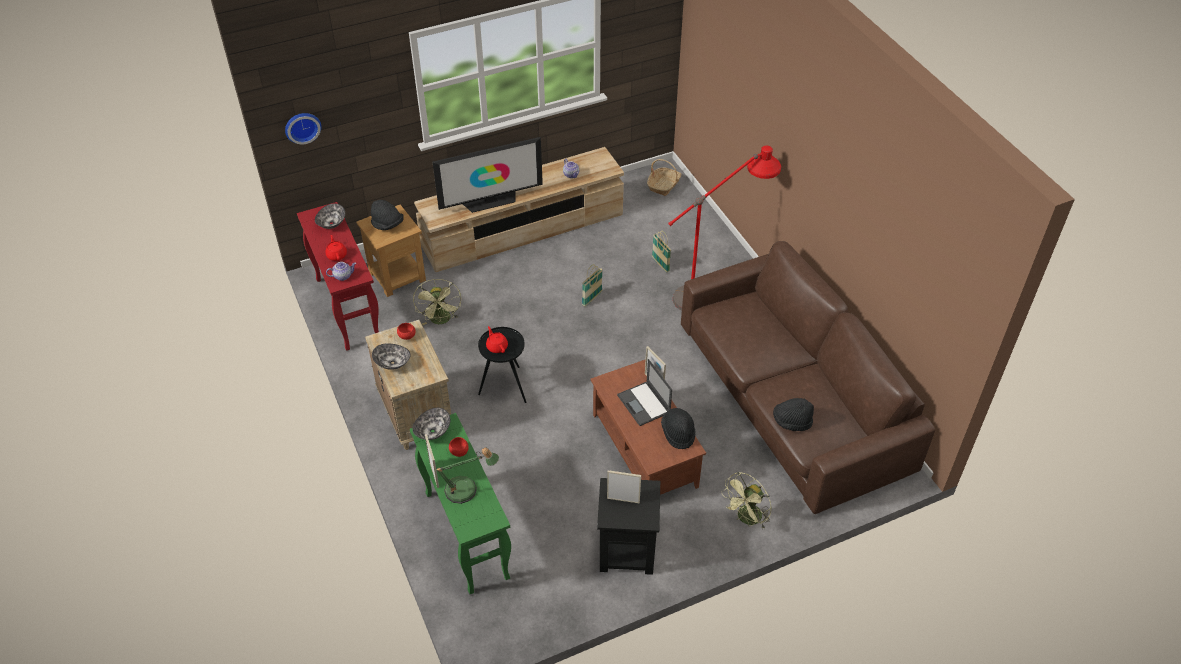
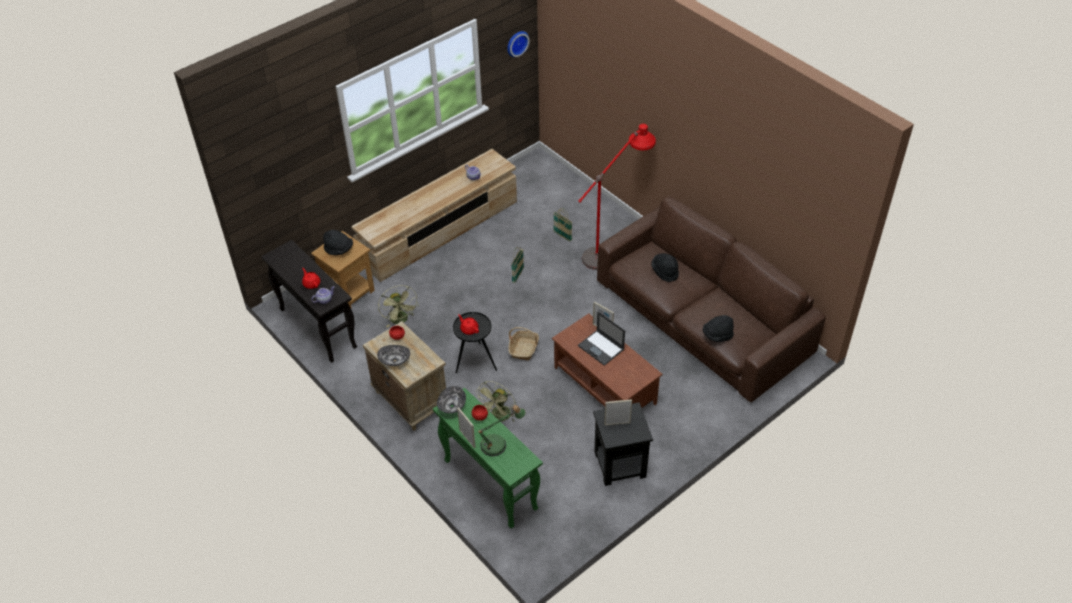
camera: 15 degrees left, 0 degrees up
wall clock [285,113,321,144] -> wall clock moved to [507,31,530,57]
red console table [297,202,379,351] -> black console table [261,240,357,363]
bowl [315,203,345,229] -> none
television [433,137,543,213] -> none
basket [647,159,681,196] -> basket moved to [508,327,539,361]
black hat [661,408,696,449] -> black hat moved to [651,253,679,282]
green fan [721,472,772,530] -> green fan moved to [476,381,516,422]

